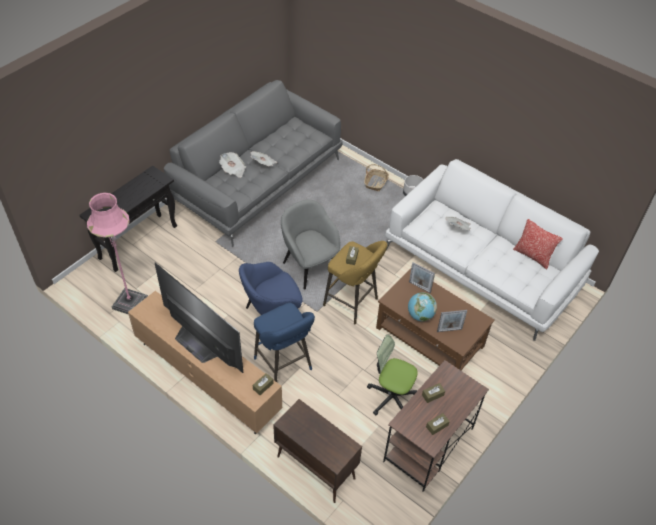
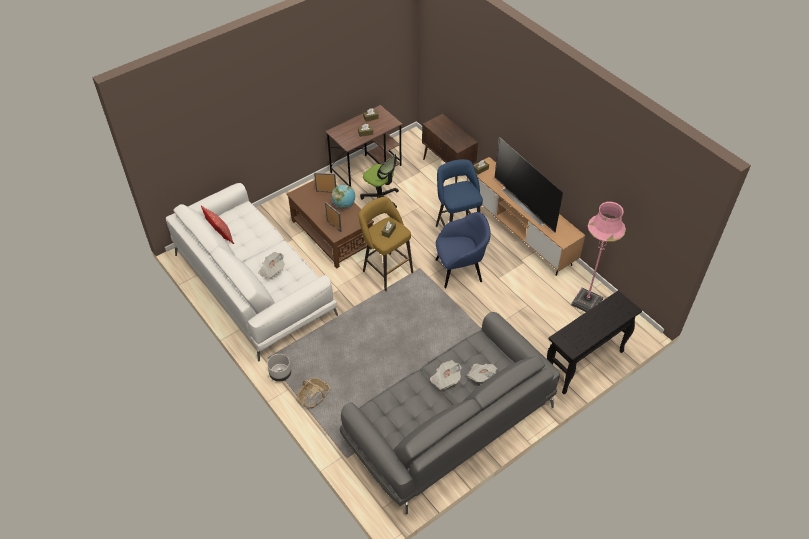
camera: 165 degrees left, 0 degrees up
grey armchair [281,199,341,290] -> none

